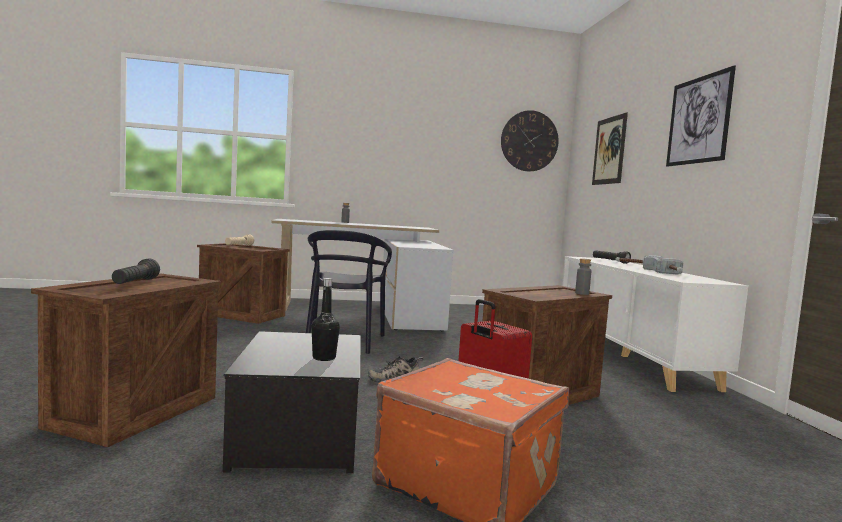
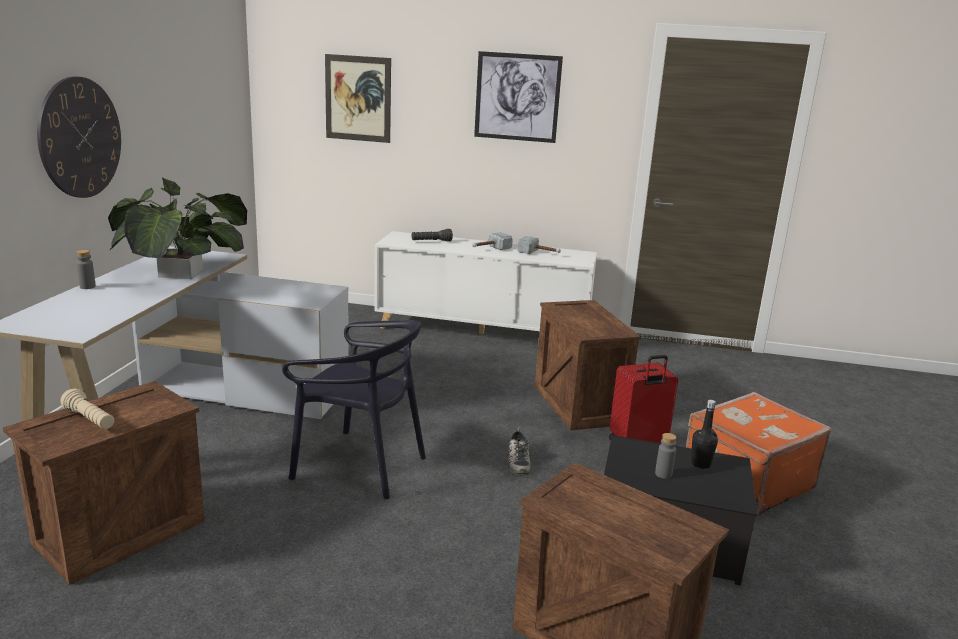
camera: 70 degrees left, 15 degrees up
black flashlight [112,258,160,284] -> none
wall clock [501,110,559,171] -> wall clock moved to [37,76,121,198]
grey bottle [575,258,592,295] -> grey bottle moved to [655,433,677,479]
none -> potted plant [108,177,247,279]

